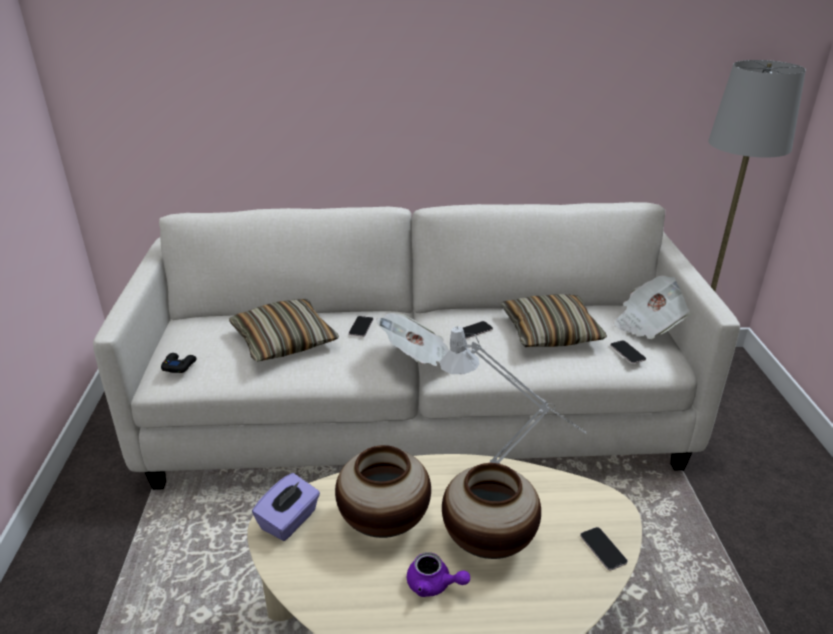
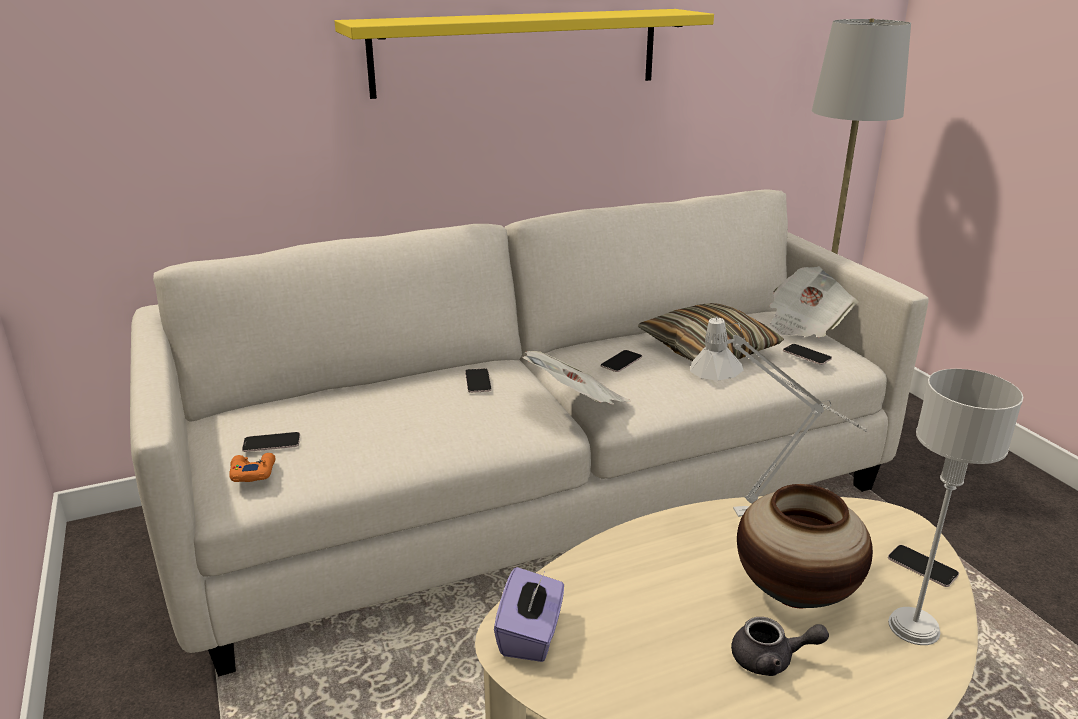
camera: 20 degrees left, 5 degrees down
black game controller [161,353,197,373] -> orange game controller [229,453,275,482]
pillow [229,299,339,362] -> none
vase [335,445,431,538] -> none
purple teapot [407,552,470,597] -> grey teapot [731,617,829,676]
none -> phone [242,432,300,452]
none -> yellow shelf [335,9,714,99]
none -> grey table lamp [888,369,1023,645]

